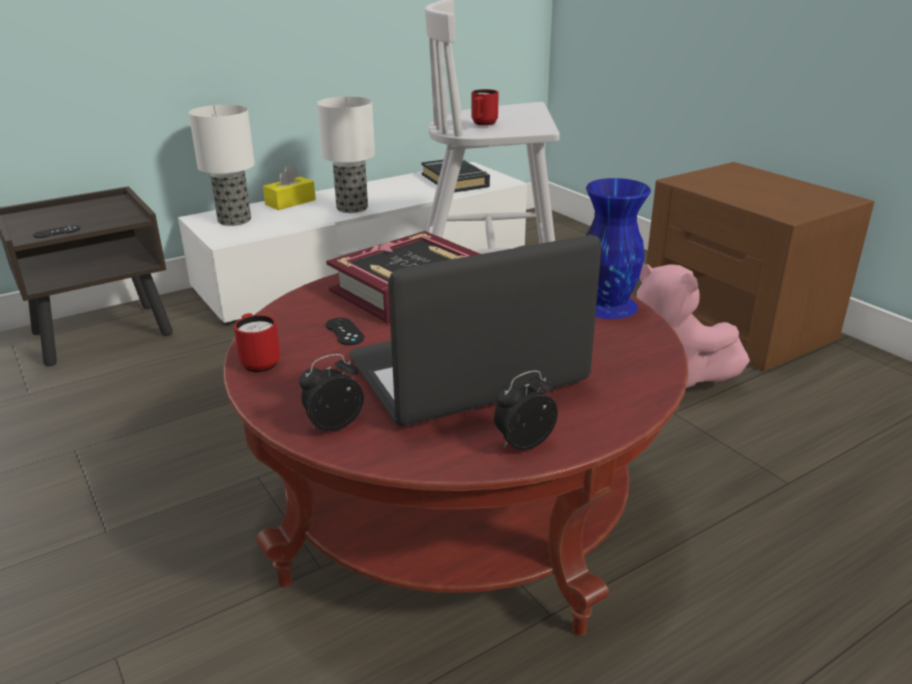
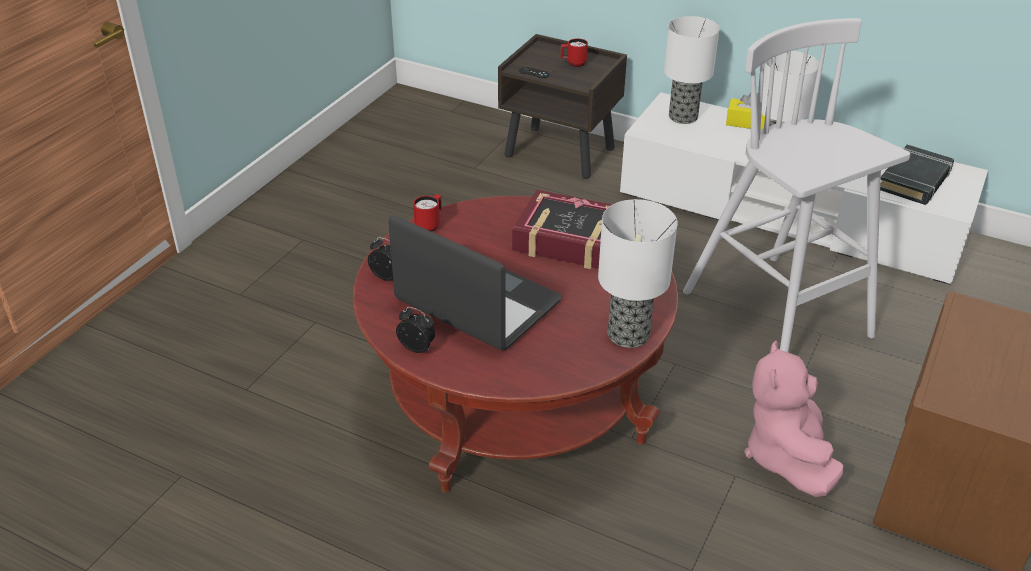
camera: 60 degrees right, 10 degrees up
black game controller [326,318,365,345] -> none
red mug [472,89,499,126] -> red mug moved to [560,38,588,67]
blue vase [585,178,651,319] -> table lamp [598,199,678,348]

